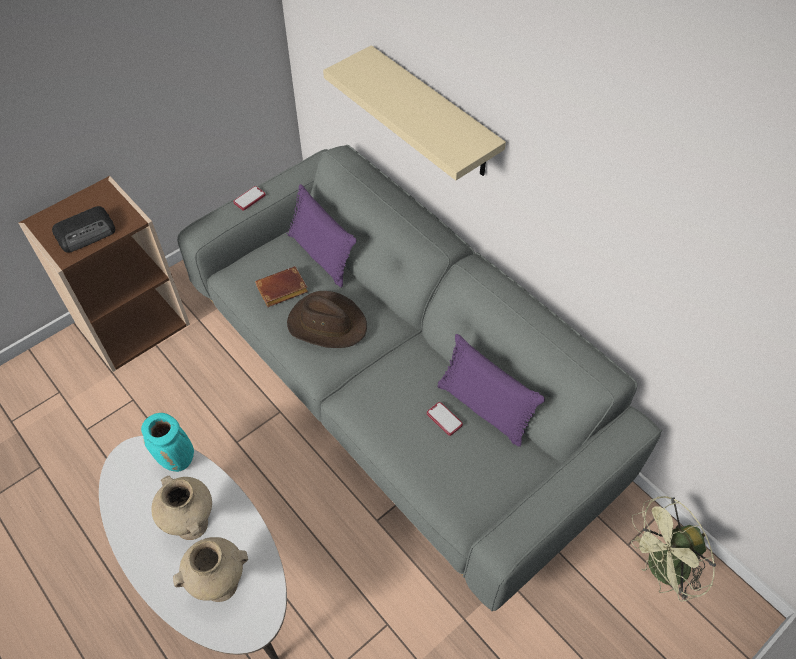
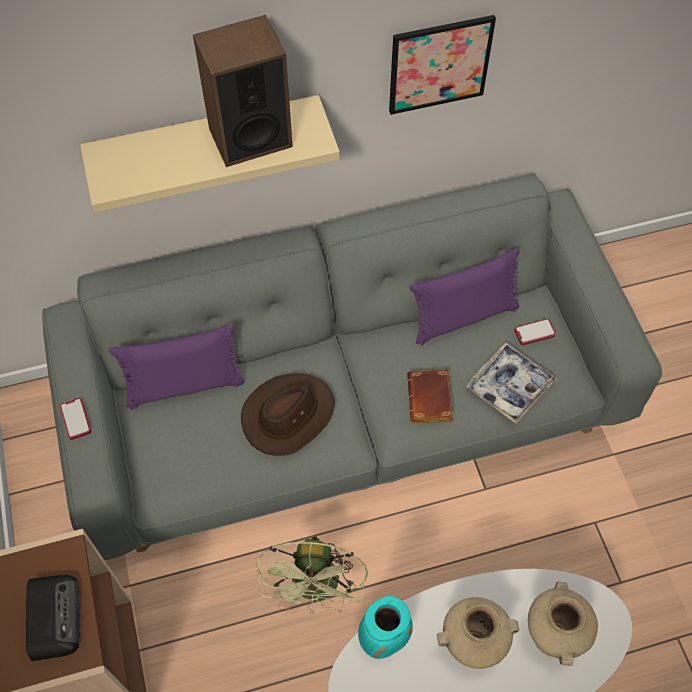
camera: 65 degrees left, 5 degrees up
brown book [255,266,308,307] -> brown book moved to [407,369,453,423]
phone [427,402,463,436] -> phone moved to [514,319,556,345]
green fan [631,496,716,602] -> green fan moved to [256,535,368,614]
none -> speaker [193,15,293,167]
none -> picture [389,15,496,115]
none -> tray [466,342,556,423]

